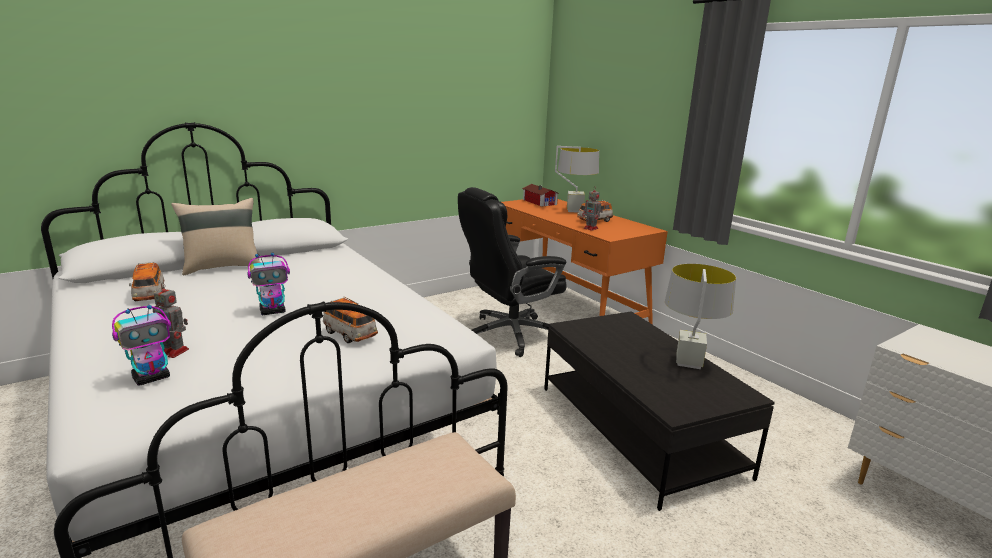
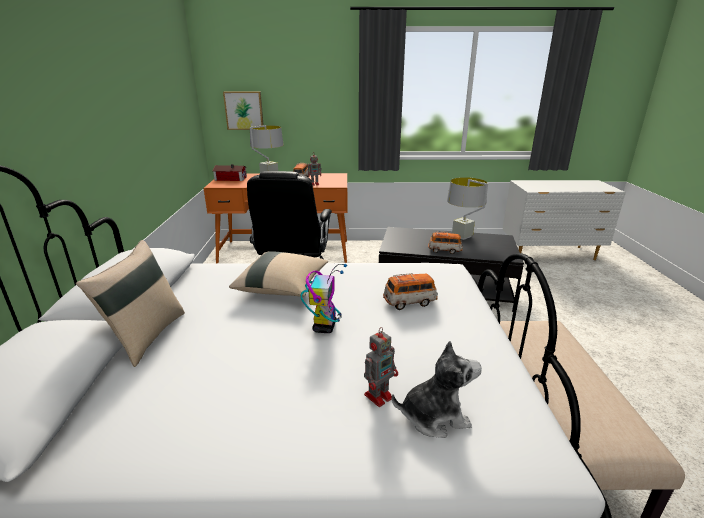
camera: 55 degrees left, 5 degrees up
toy robot [112,305,171,386] -> plush toy [392,341,482,438]
toy car [129,262,164,301] -> toy car moved to [428,231,463,254]
none -> picture [223,91,264,130]
none -> beige pillow [229,252,328,297]

